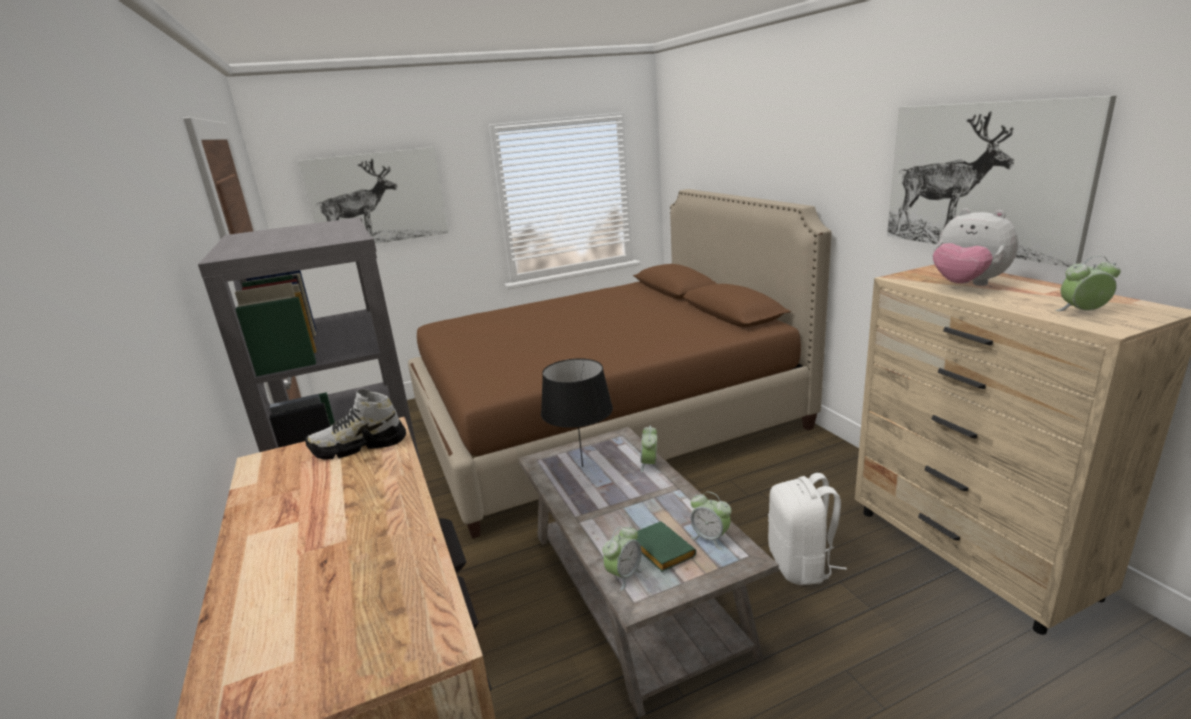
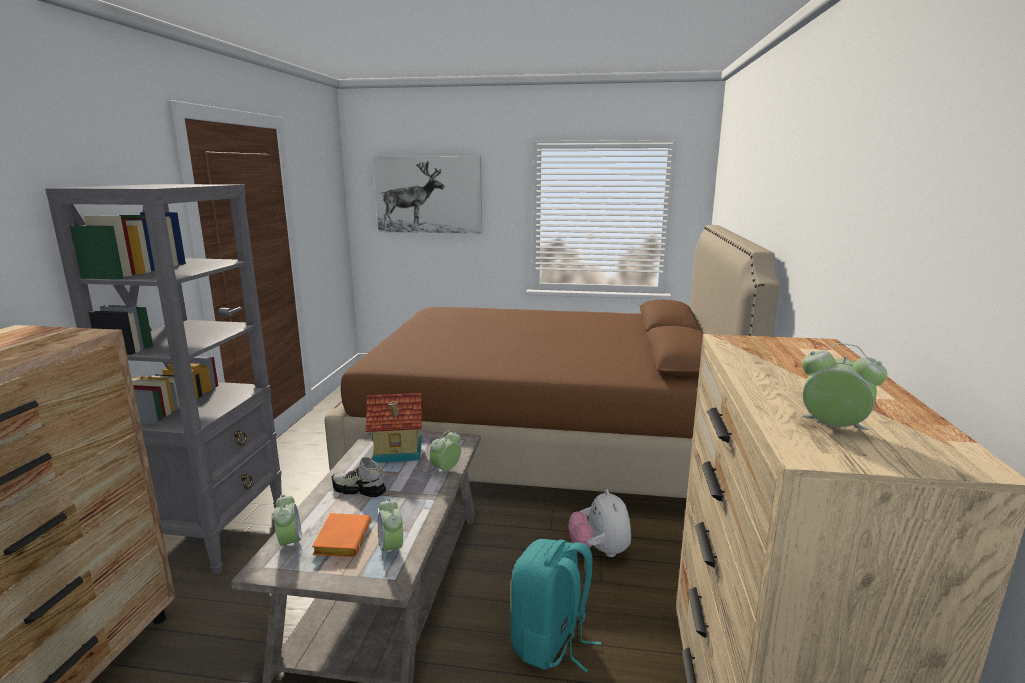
camera: 30 degrees right, 5 degrees down
shoe [305,389,406,460] -> shoe moved to [332,457,386,497]
black table lamp [541,358,613,467] -> toy house [365,393,423,463]
alarm clock [603,526,644,591] -> alarm clock turned 90 degrees counterclockwise [274,495,302,553]
green book [635,521,696,572] -> orange book [312,513,371,557]
white backpack [768,473,847,585] -> turquoise backpack [511,539,601,672]
picture [887,95,1116,267] -> none
plush toy [933,208,1018,286] -> plush toy moved to [568,489,631,557]

